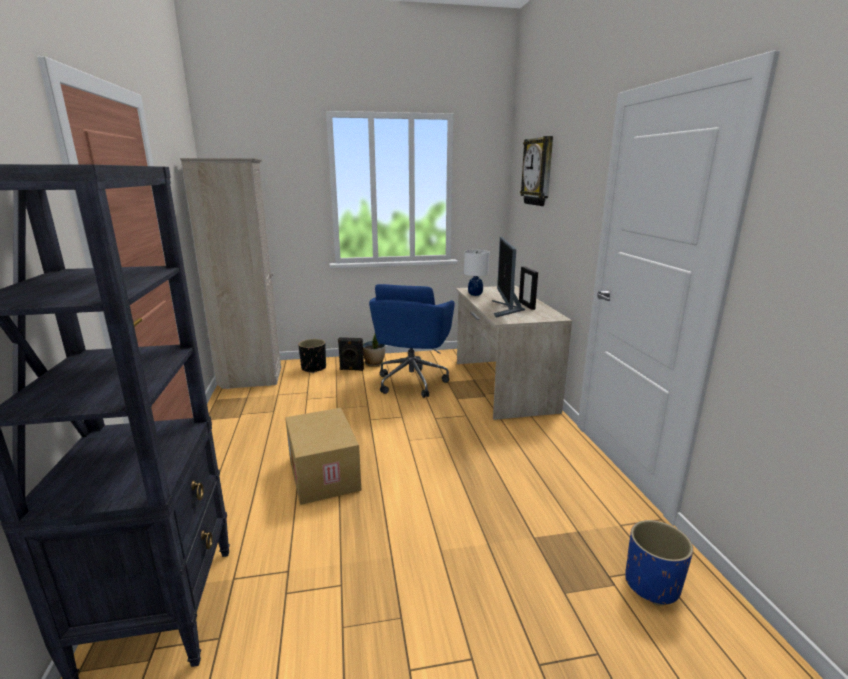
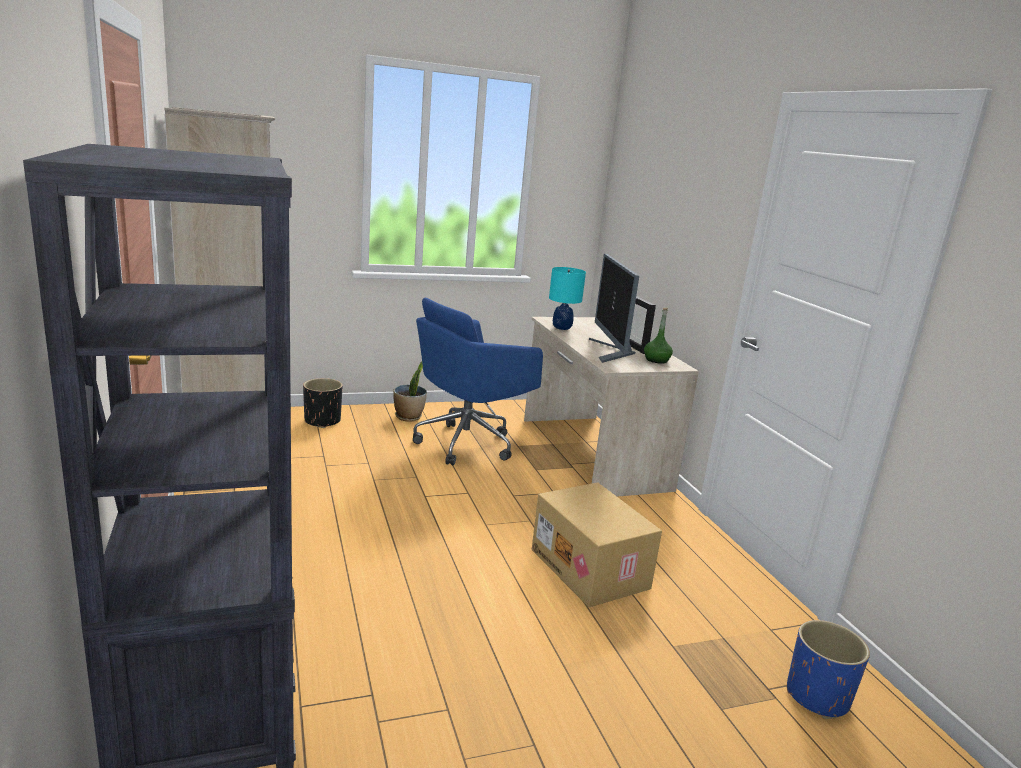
camera: 10 degrees left, 0 degrees up
cardboard box [285,408,361,505] -> cardboard box moved to [532,482,662,607]
black speaker [338,337,364,371] -> none
blue office chair [369,284,455,398] -> blue office chair turned 45 degrees clockwise [413,298,543,465]
white table lamp [464,250,489,296] -> turquoise table lamp [549,267,586,330]
wall clock [520,136,553,206] -> none
none -> green bottle [644,308,673,364]

